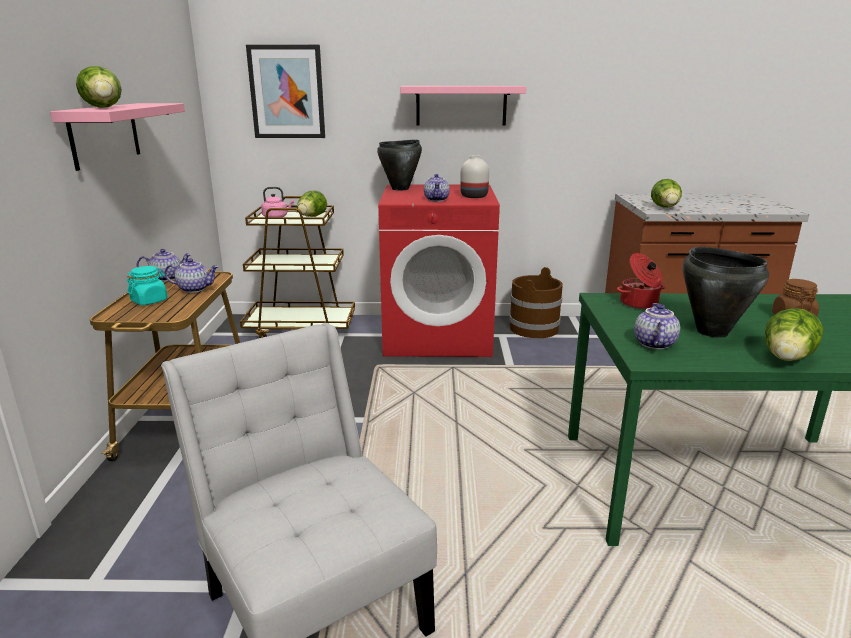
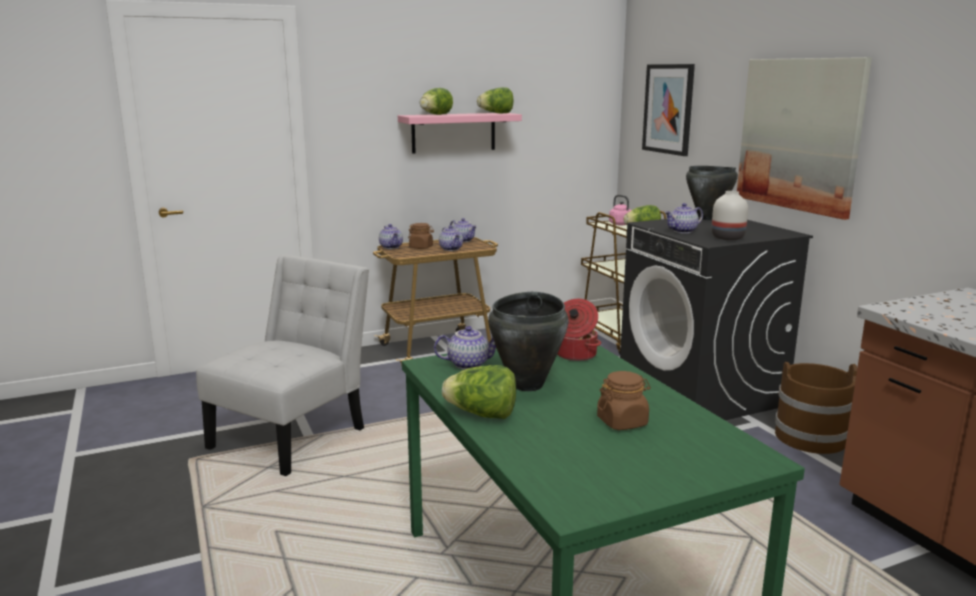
camera: 65 degrees right, 5 degrees down
turquoise jar [126,266,168,305] -> brown jar [408,223,434,249]
red washing machine [378,184,500,357] -> black washing machine [620,217,813,420]
pink shelf [400,86,527,125] -> picture [737,57,872,220]
lettuce [651,179,682,208] -> lettuce moved to [477,87,513,113]
none -> teapot [379,224,403,249]

